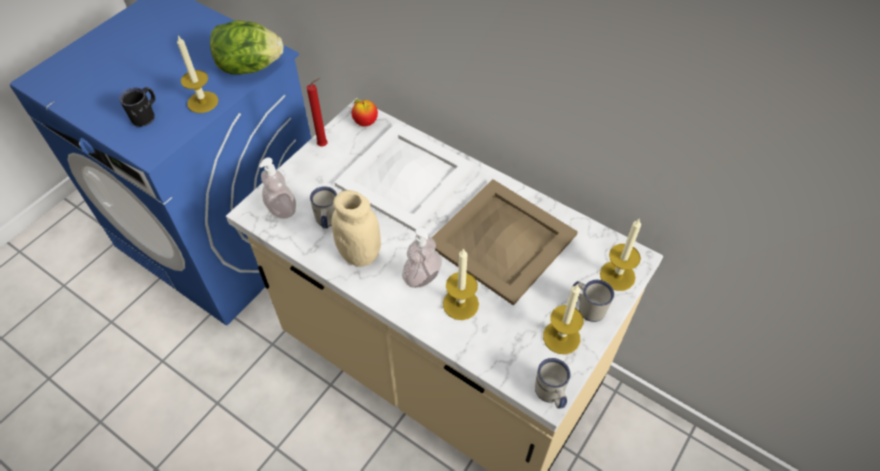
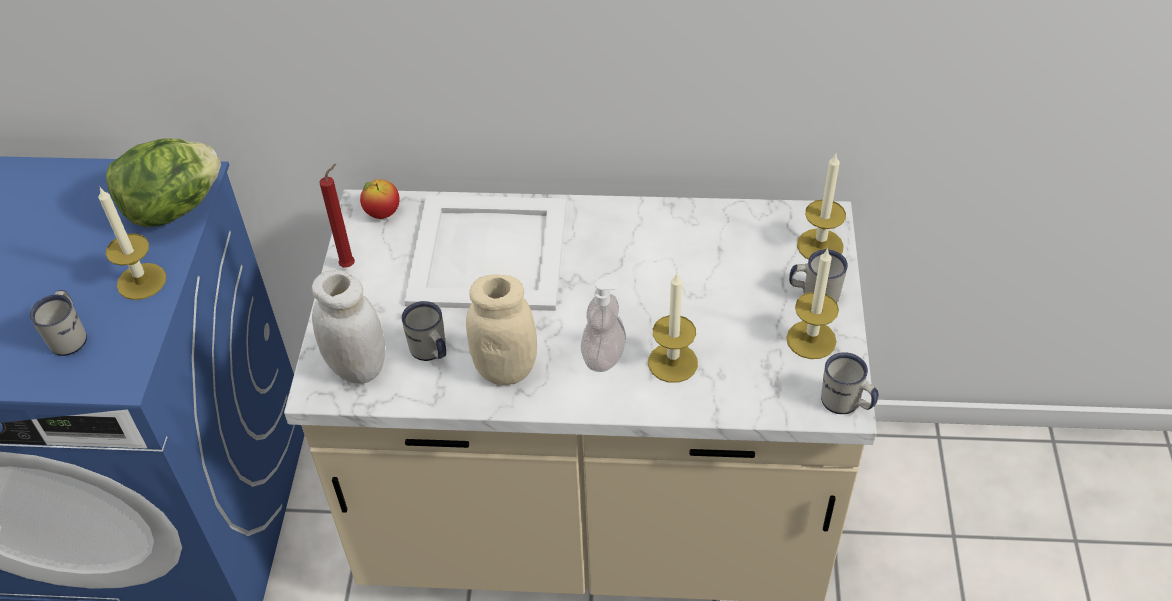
camera: 30 degrees left, 5 degrees down
black mug [119,87,156,127] -> white mug [30,290,87,356]
soap dispenser [259,157,296,219] -> white jar [312,270,385,383]
beige tray [432,179,578,306] -> none

